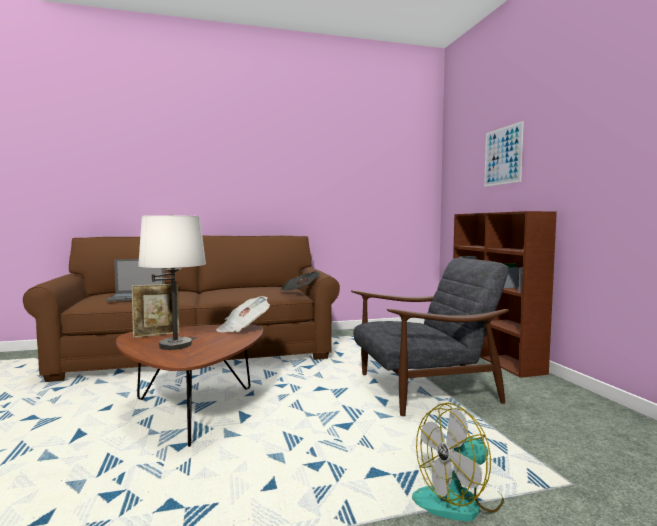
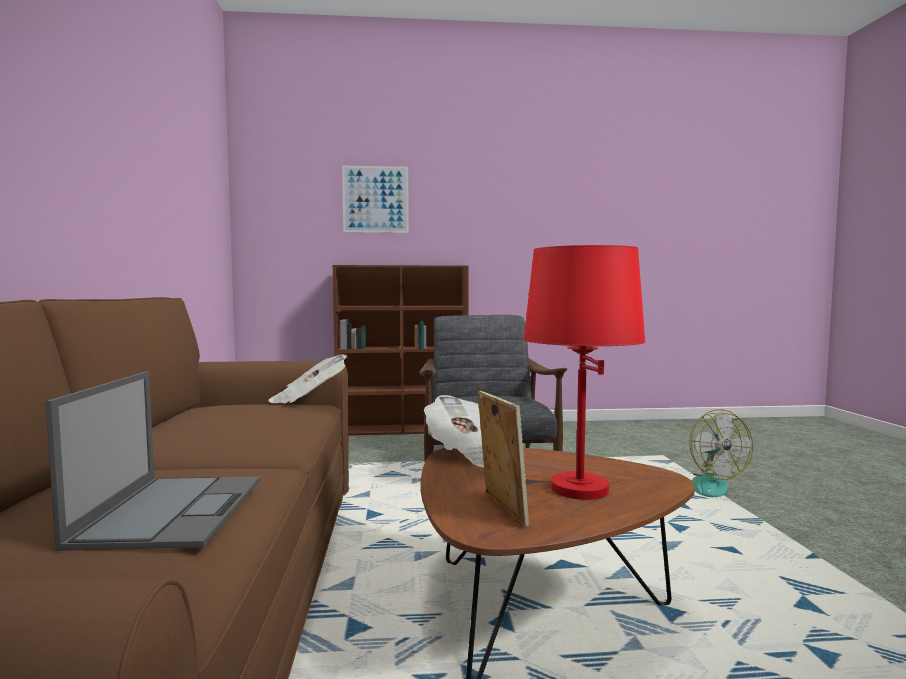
camera: 80 degrees left, 0 degrees up
white table lamp [138,214,206,350] -> red table lamp [523,245,645,500]

